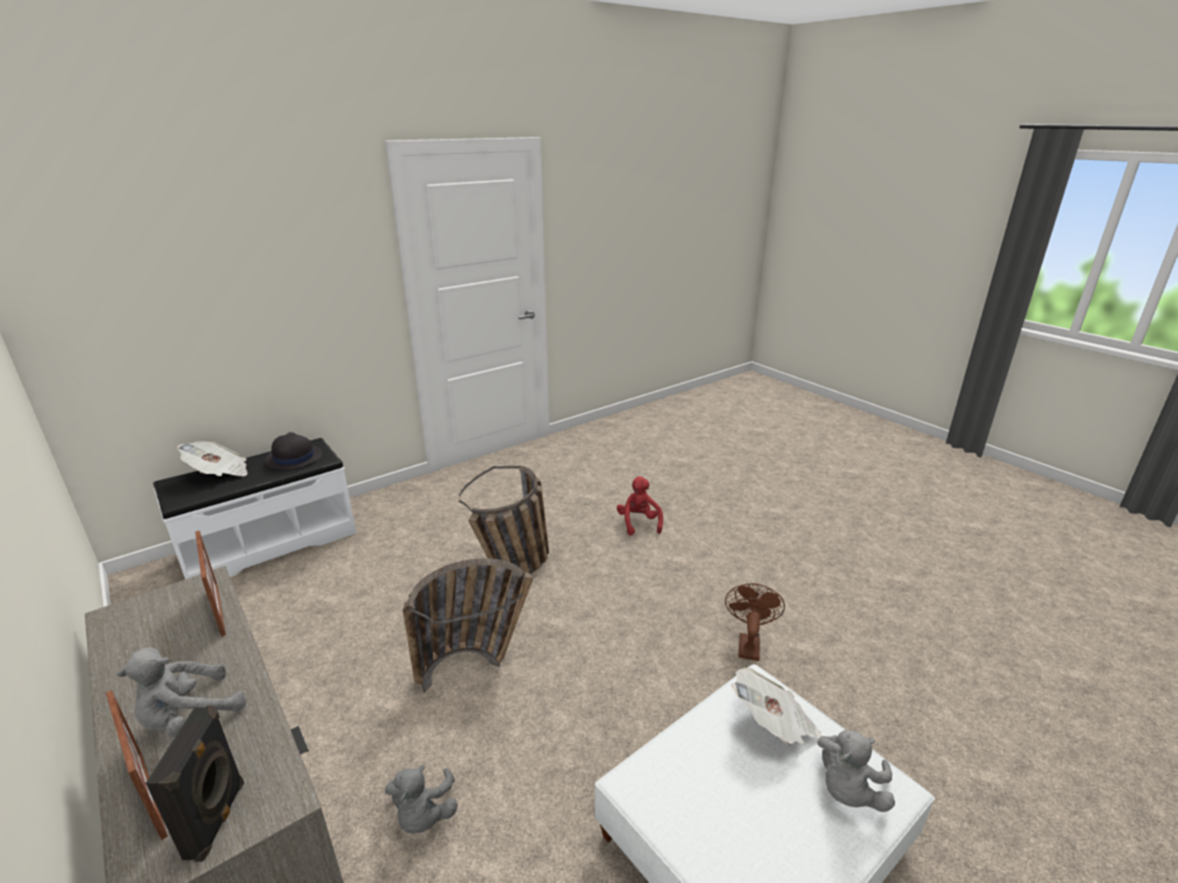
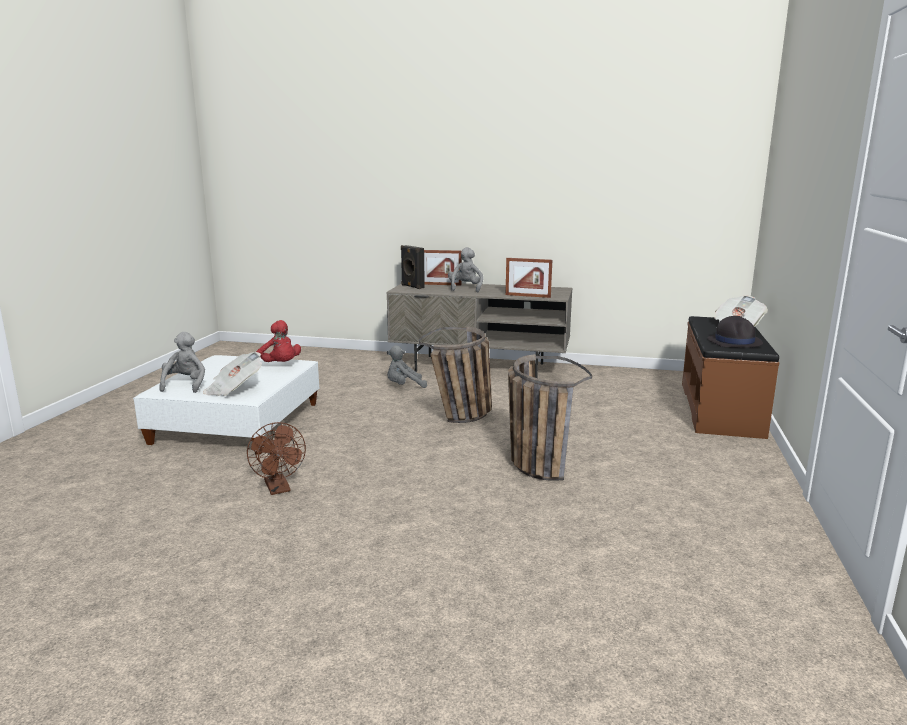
camera: 140 degrees right, 10 degrees down
white bench [153,438,356,579] -> brown bench [682,316,779,439]
grey plush toy [385,765,458,834] -> grey plush toy turned 60 degrees counterclockwise [387,346,427,388]
red plush toy [617,476,663,536] -> red plush toy moved to [256,320,301,362]

